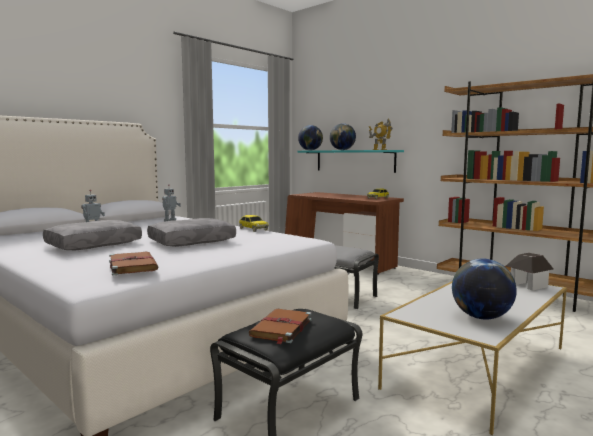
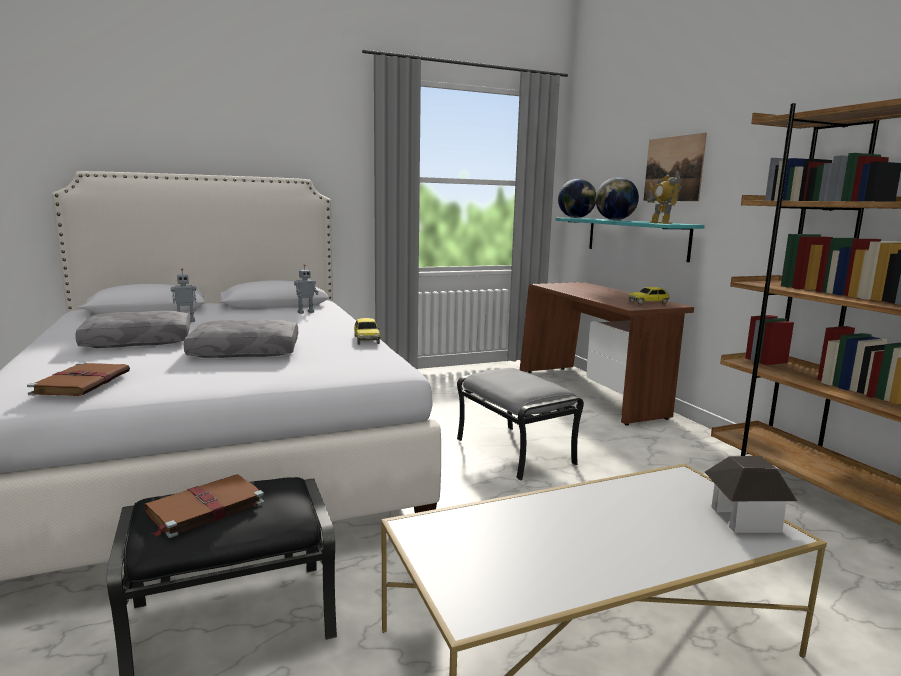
camera: 25 degrees right, 5 degrees up
globe [452,258,517,320] -> none
none -> picture [644,133,707,201]

